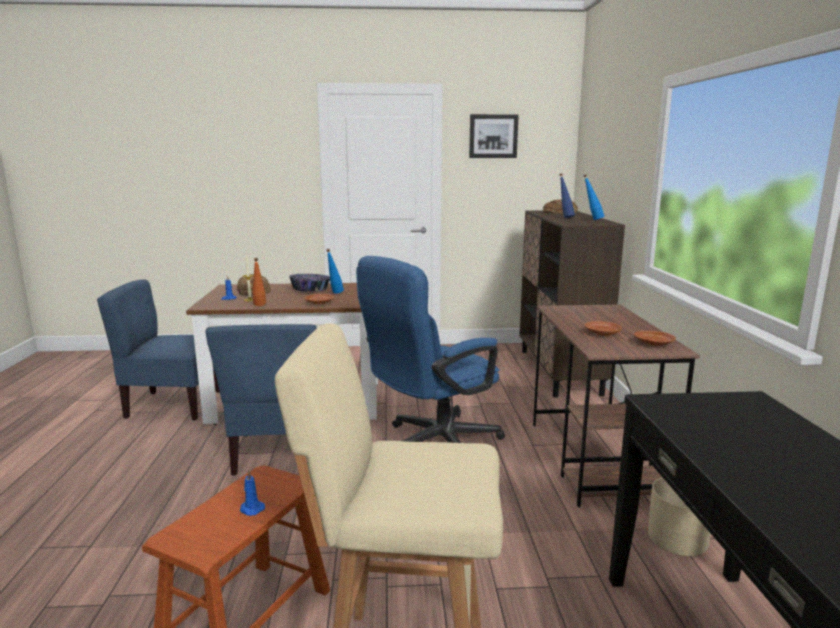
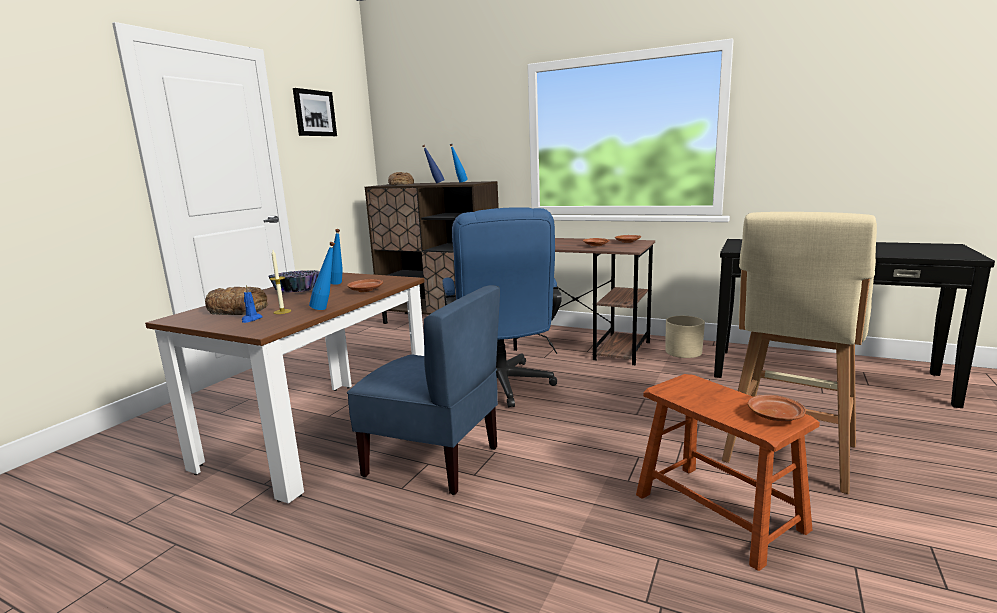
camera: 60 degrees left, 0 degrees up
blue chair [97,279,220,421] -> none
blue candle [240,470,265,516] -> none
orange bottle [252,258,266,306] -> blue bottle [309,242,335,310]
none -> brown plate [748,395,806,421]

